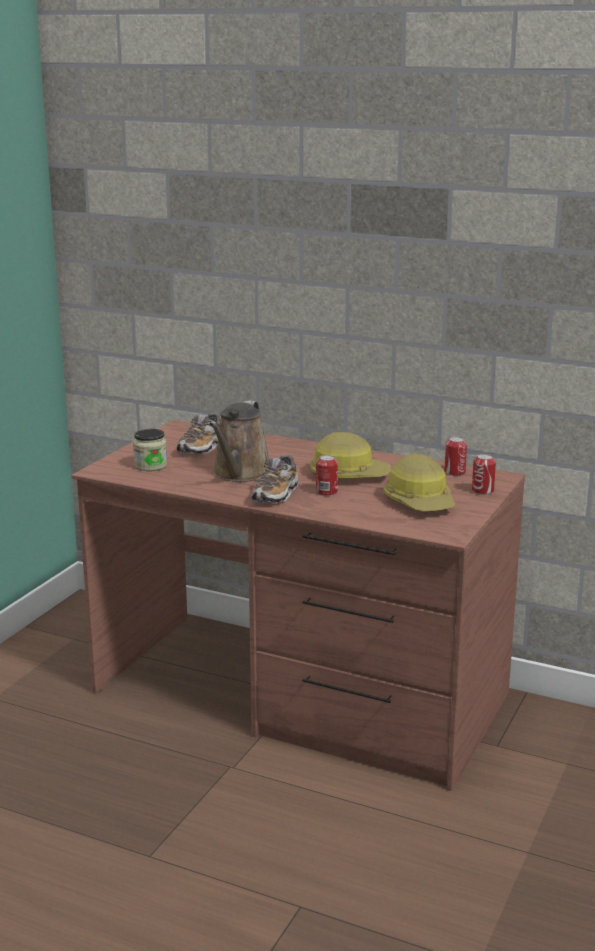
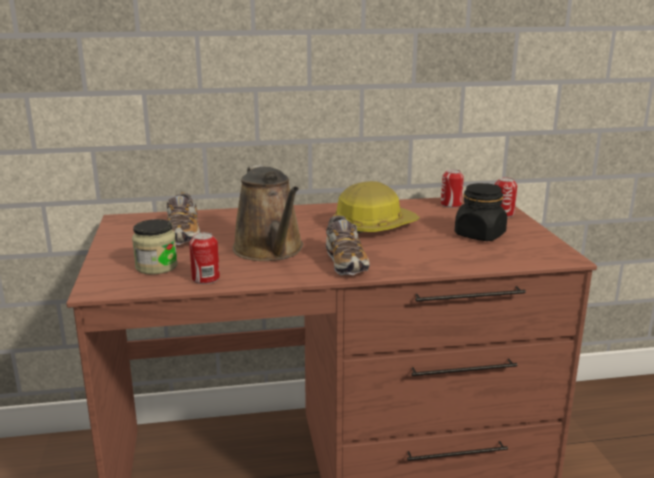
camera: 35 degrees left, 0 degrees up
can [316,455,338,496] -> can moved to [189,232,220,284]
hard hat [383,453,455,511] -> black jar [455,183,507,241]

